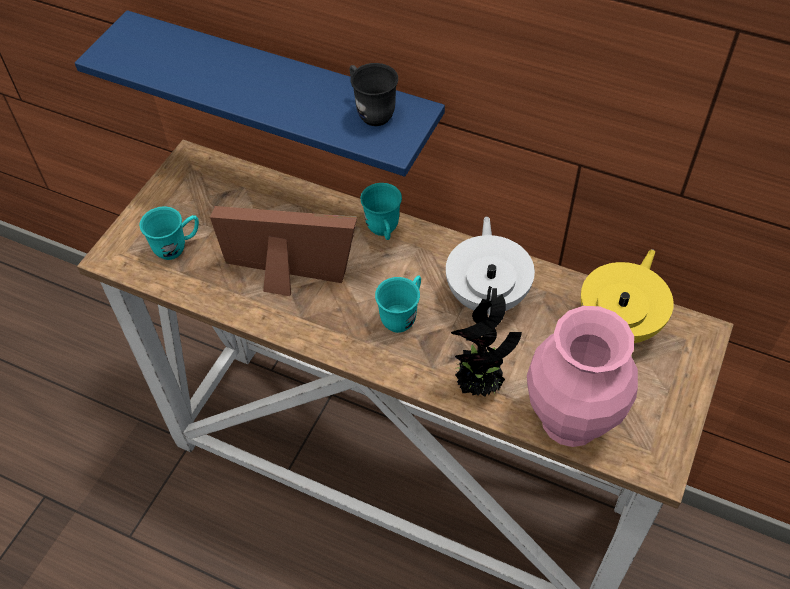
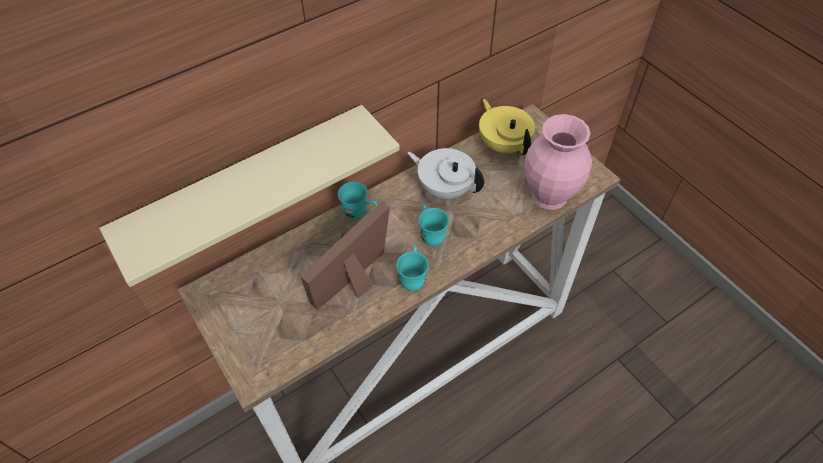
camera: 60 degrees left, 0 degrees up
blue shelf [75,10,445,177] -> beige shelf [99,105,400,287]
turquoise mug [139,206,199,260] -> turquoise mug moved to [396,246,429,291]
grey mug [349,63,398,126] -> none
potted plant [451,286,522,397] -> none

